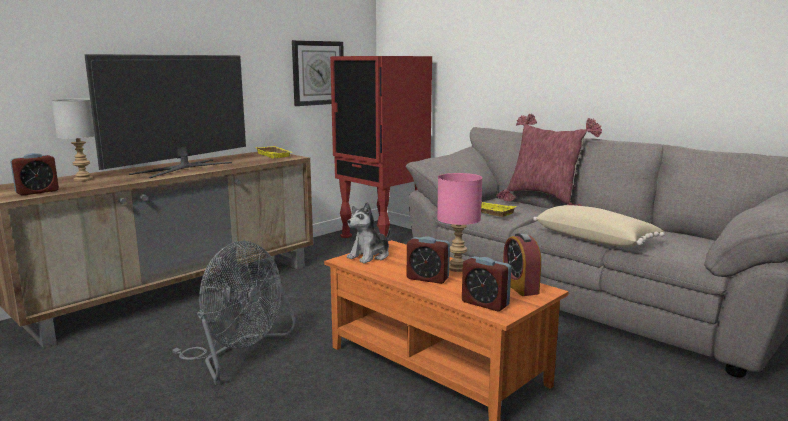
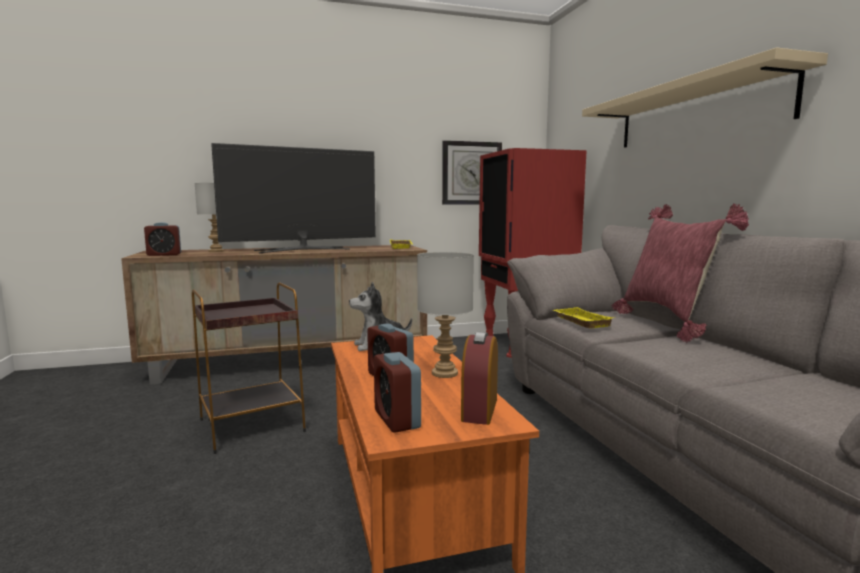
camera: 30 degrees right, 5 degrees down
grey fan [172,241,296,385] -> brown side table [192,282,306,454]
pink table lamp [437,173,482,272] -> grey table lamp [417,252,474,378]
beige pillow [533,205,665,248] -> none
none -> beige shelf [582,47,828,148]

